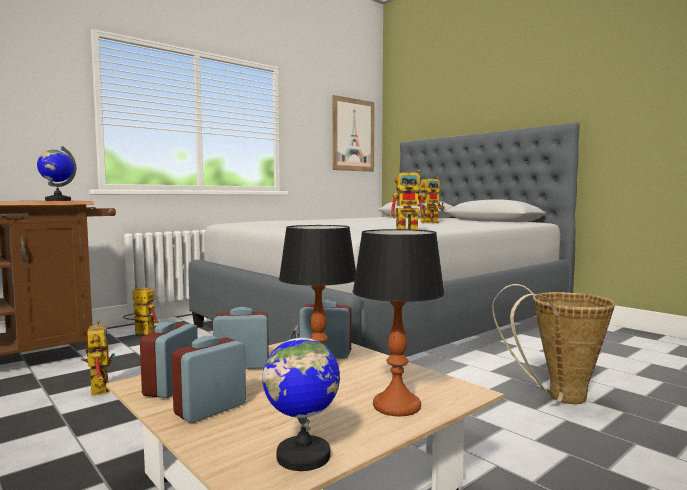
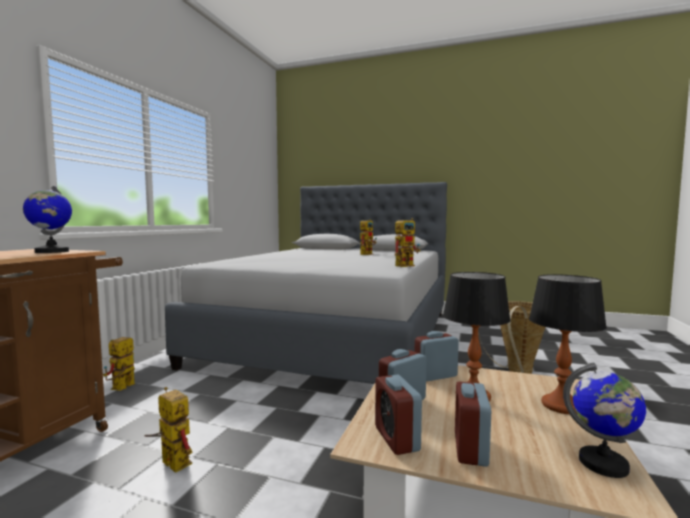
camera: 30 degrees left, 0 degrees up
toy robot [123,285,159,335] -> toy robot turned 60 degrees counterclockwise [103,337,135,391]
picture [332,95,375,172] -> none

